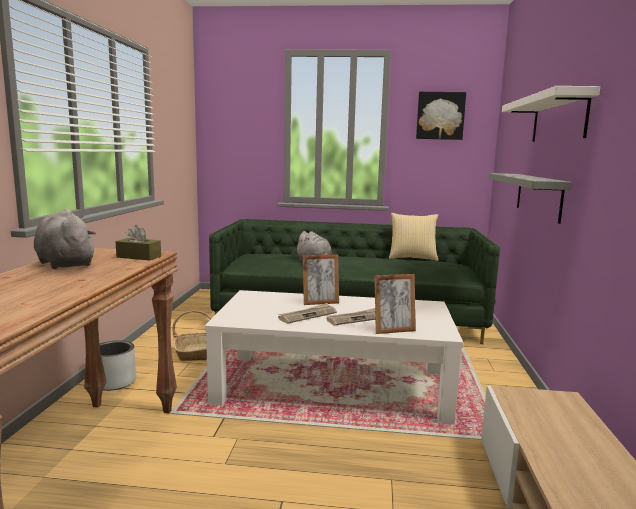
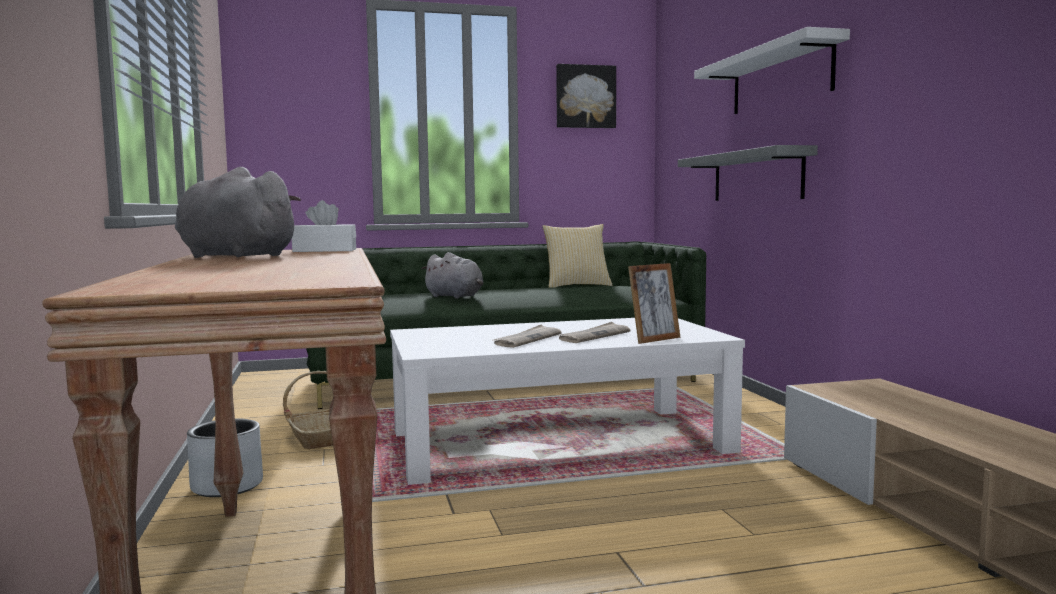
camera: 20 degrees left, 5 degrees down
brown tissue box [116,225,161,260] -> white tissue box [292,200,356,252]
picture frame [303,254,339,305] -> none

